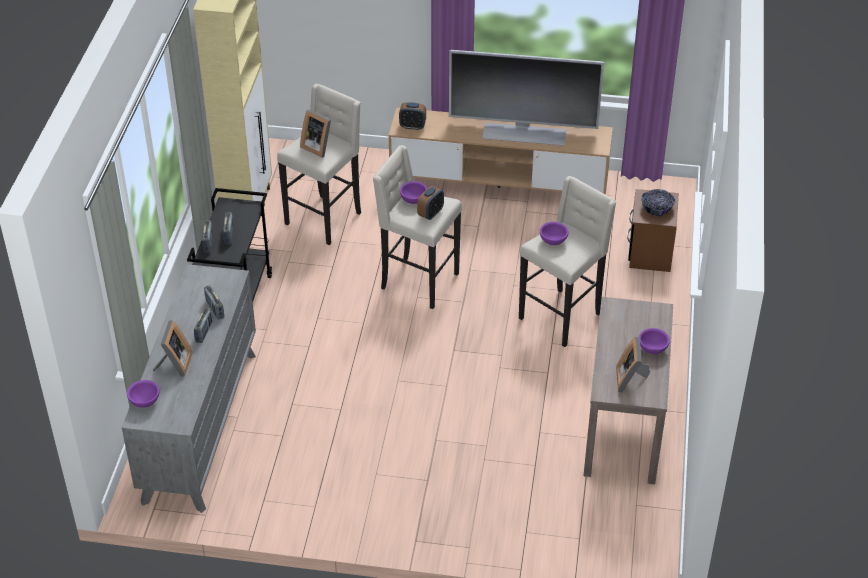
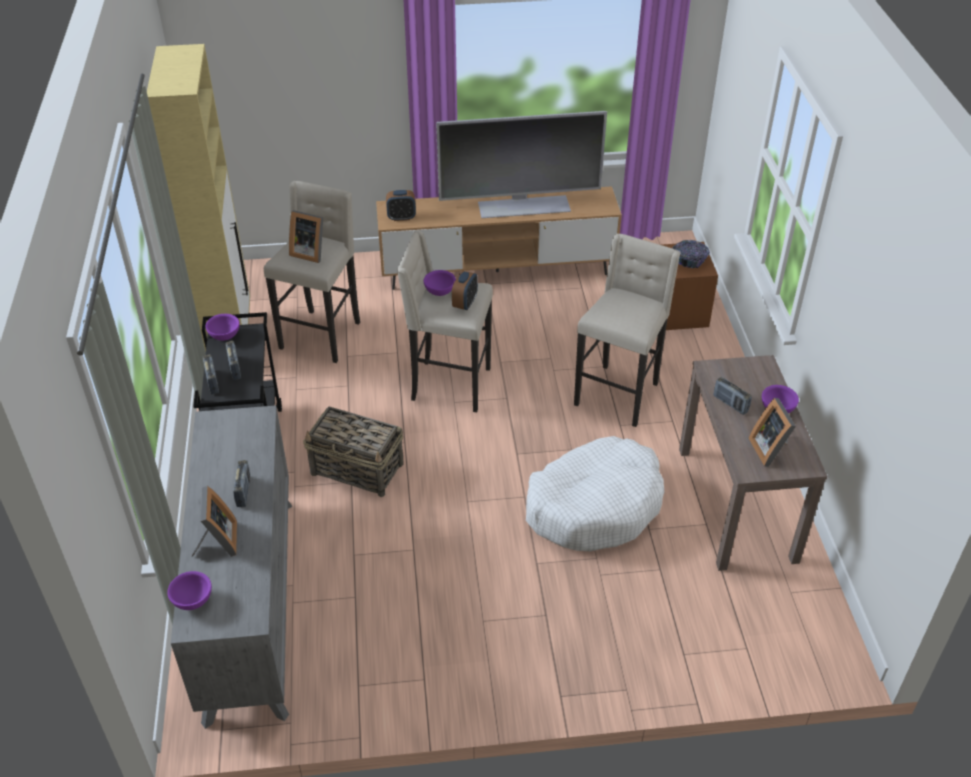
camera: 15 degrees left, 0 degrees up
radio [204,285,224,319] -> radio moved to [713,377,752,415]
purple bowl [540,222,569,245] -> purple bowl moved to [206,314,240,341]
none -> basket [303,407,404,497]
none -> white dog bed [526,436,664,551]

